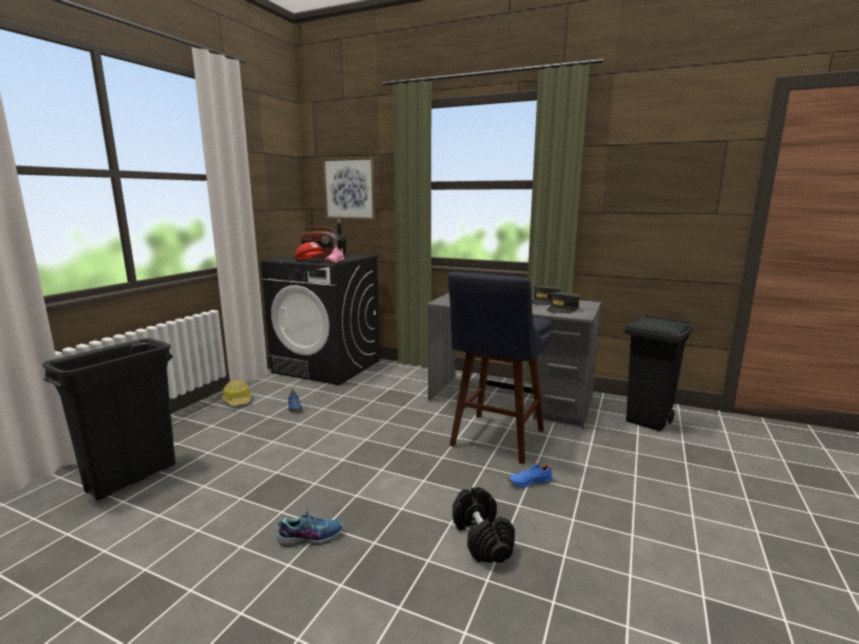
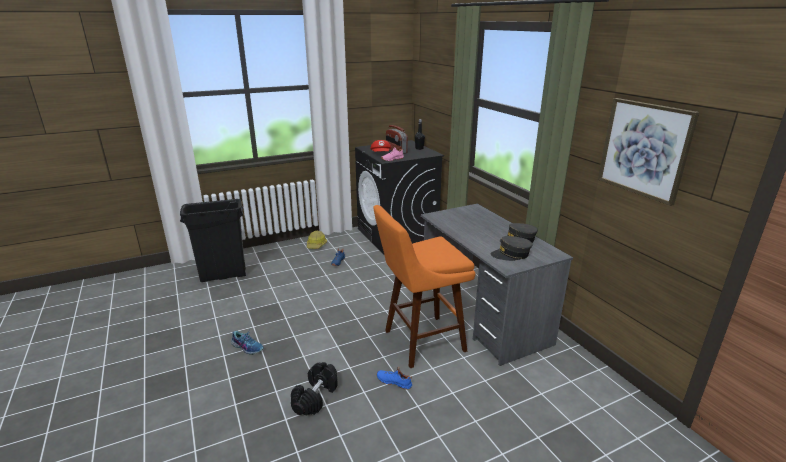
camera: 40 degrees right, 10 degrees up
picture [322,157,376,220] -> picture moved to [598,98,699,206]
blue stool [448,272,553,465] -> orange stool [373,205,475,368]
black trash can [625,314,693,431] -> none

